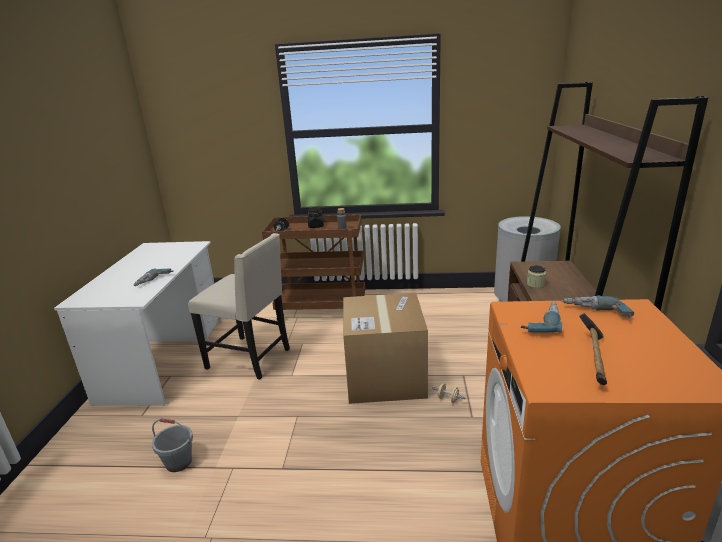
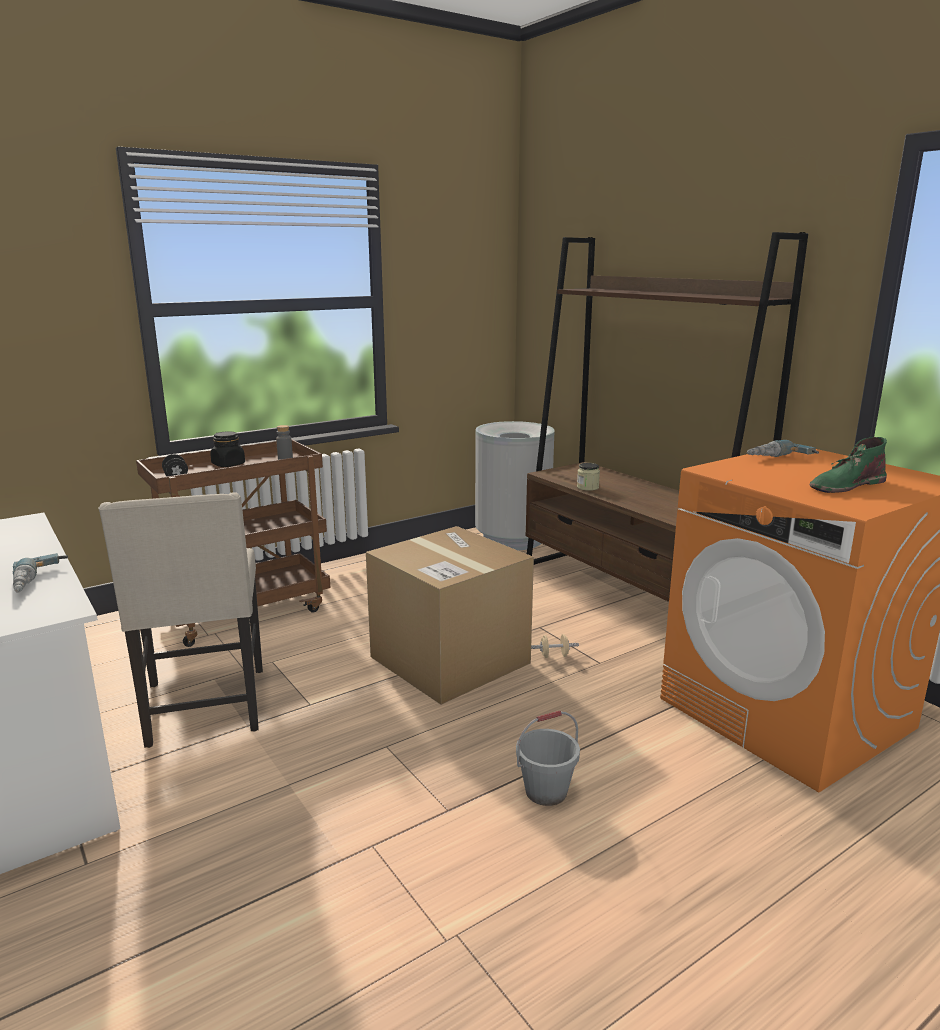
camera: 40 degrees left, 5 degrees down
grey bucket [152,419,193,472] -> grey bucket moved to [516,711,580,806]
beige chair [188,233,290,380] -> beige chair turned 90 degrees clockwise [98,492,263,748]
power drill [521,302,562,333] -> none
hammer [579,313,607,385] -> green boot [810,437,887,493]

